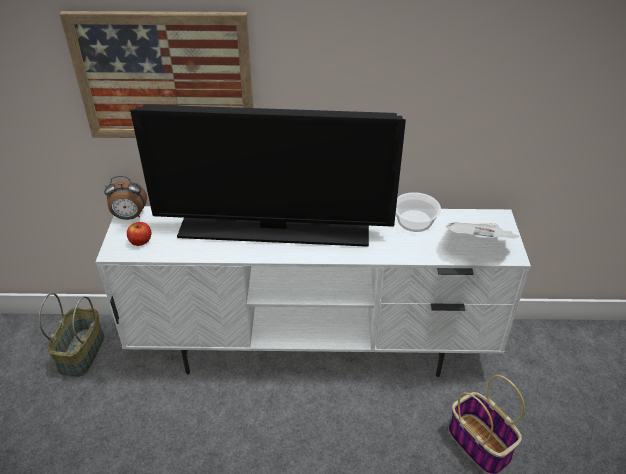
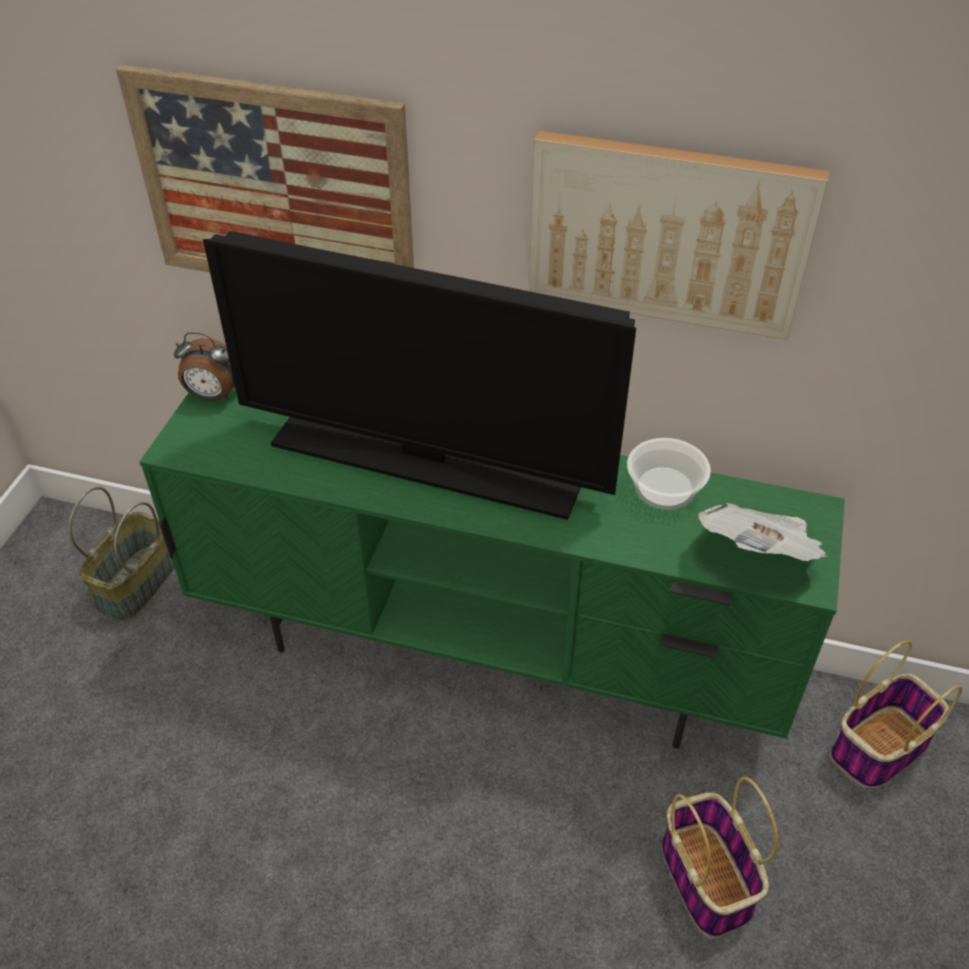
camera: 15 degrees right, 5 degrees up
white tv stand [96,206,531,377] -> green tv stand [139,387,845,749]
apple [127,222,151,246] -> none
none -> picture [529,130,829,340]
none -> basket [830,640,962,789]

